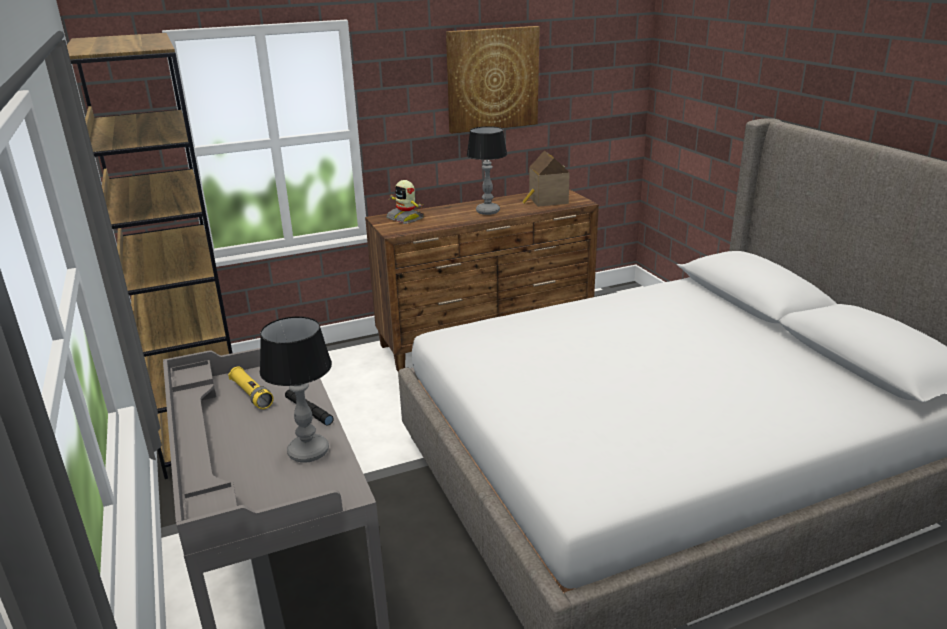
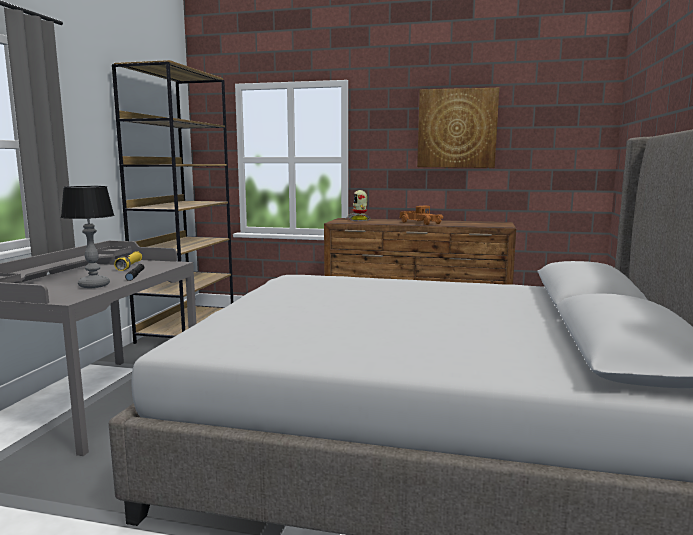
camera: 35 degrees right, 15 degrees down
table lamp [467,126,507,215] -> toy truck [400,206,443,225]
toy house [522,150,570,207] -> none

